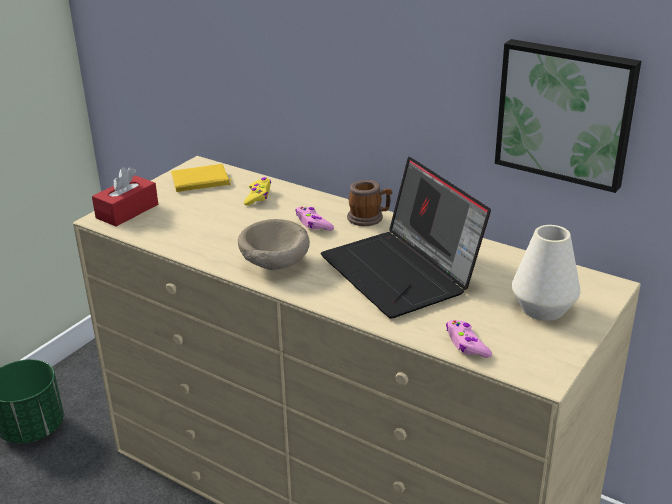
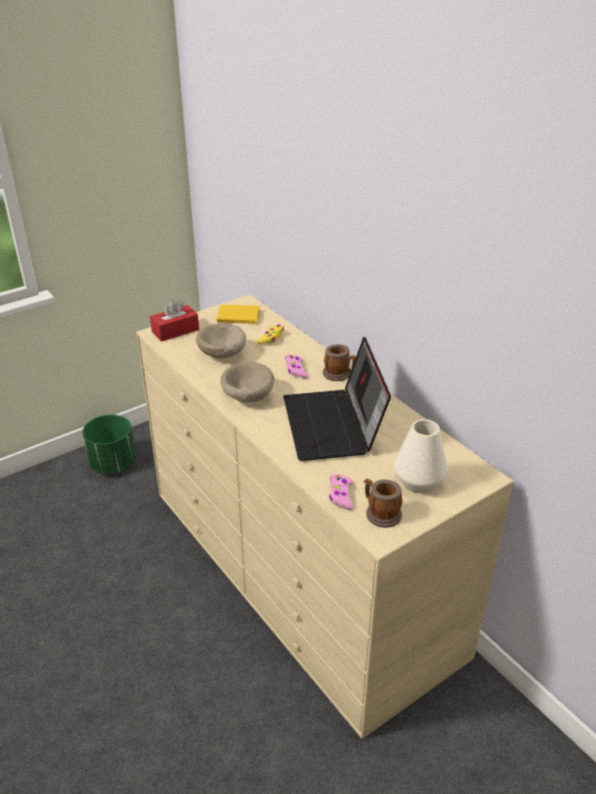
camera: 20 degrees right, 5 degrees up
picture [495,39,641,193] -> none
none -> beige bowl [196,324,246,358]
none -> mug [364,478,403,528]

